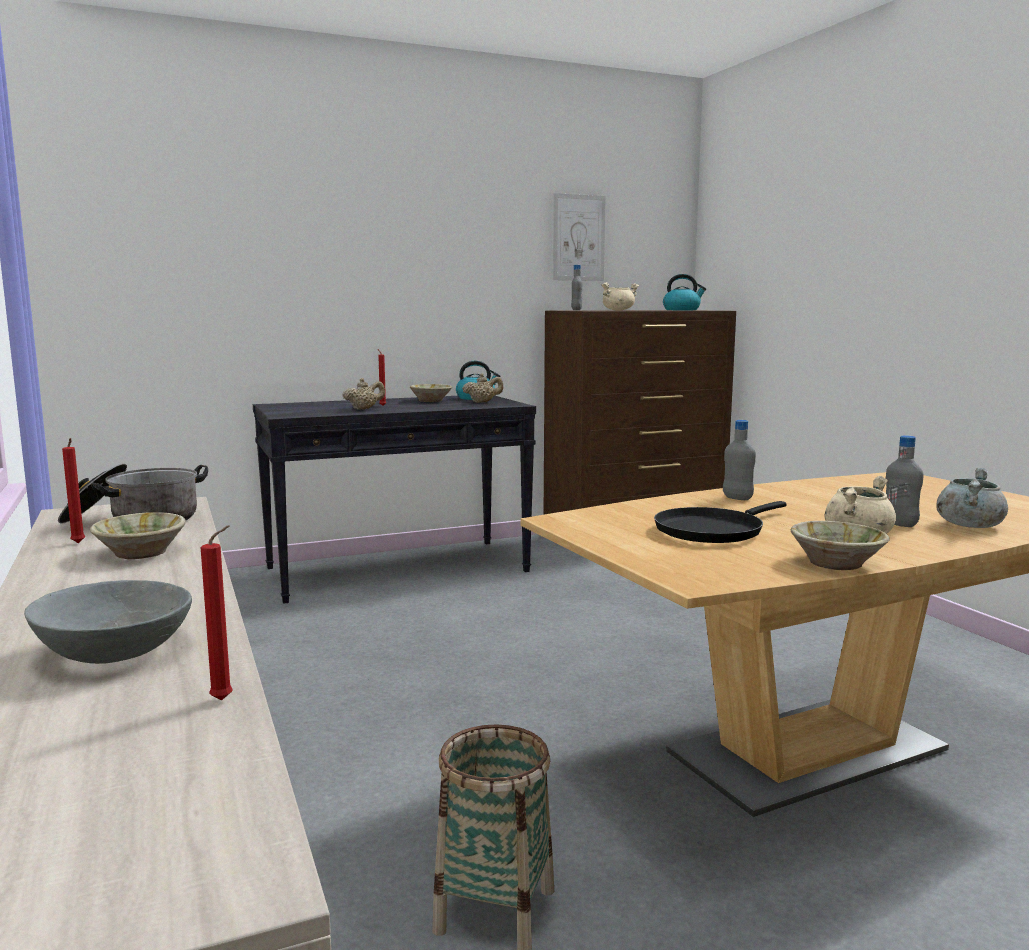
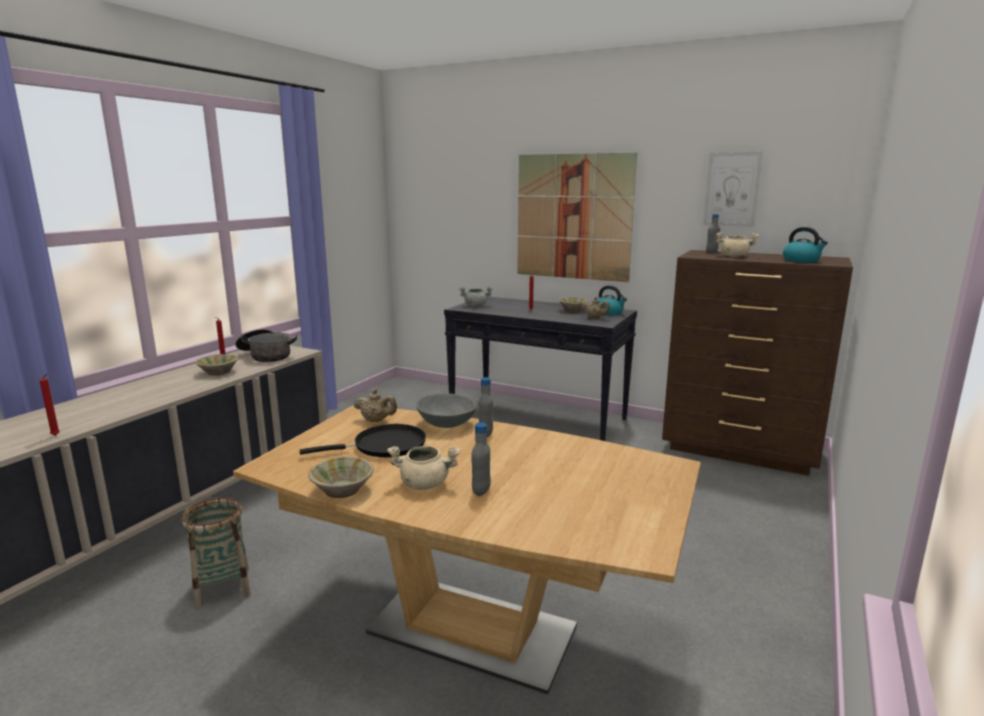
camera: 50 degrees right, 5 degrees up
grey bowl [24,580,192,664] -> grey bowl moved to [416,393,476,428]
beige teapot [342,378,385,410] -> beige teapot moved to [354,389,397,422]
black frying pan [654,501,786,543] -> black frying pan turned 150 degrees clockwise [299,424,426,457]
grey cooking pot [936,468,1008,528] -> grey cooking pot moved to [459,287,493,307]
none -> picture [517,153,637,282]

